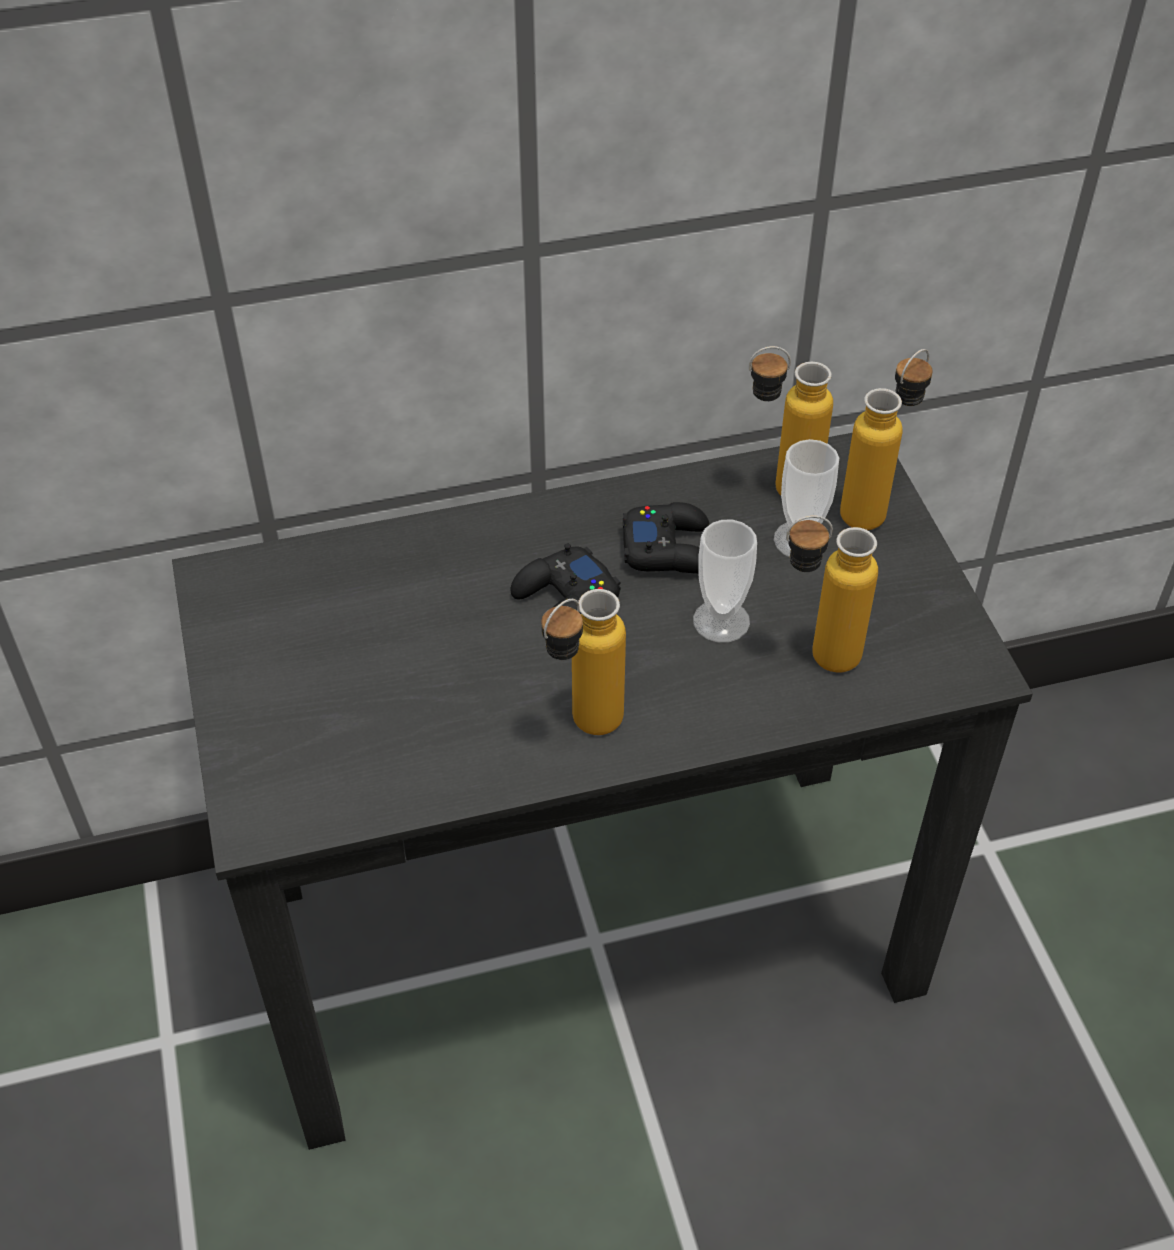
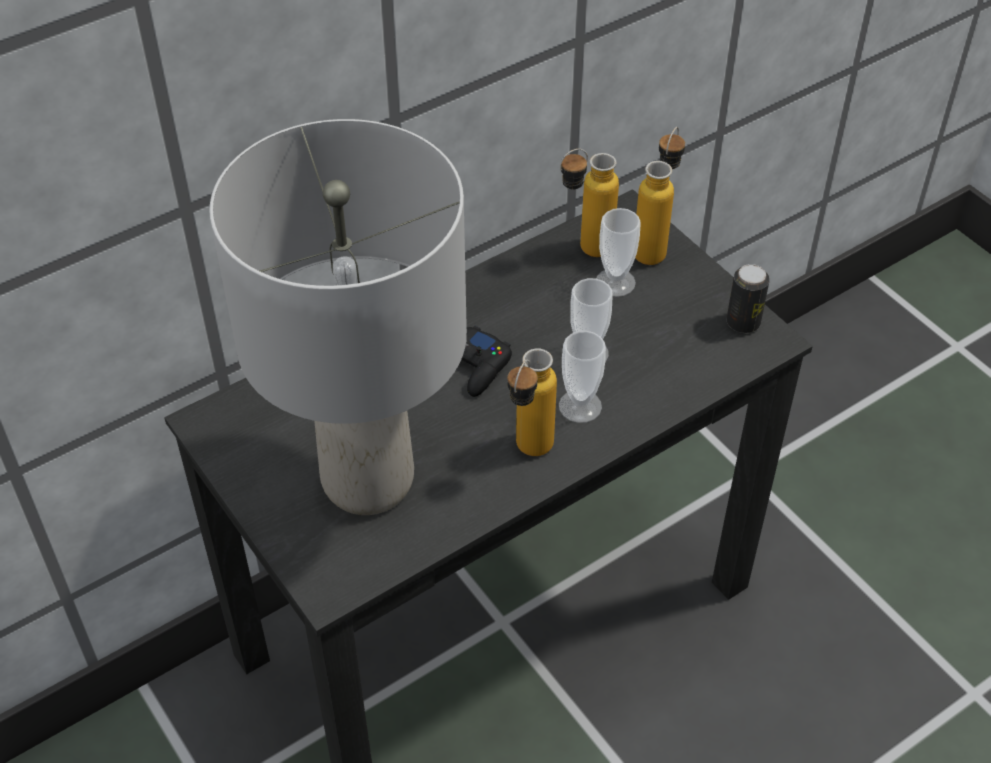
camera: 20 degrees left, 0 degrees up
black game controller [623,502,709,574] -> none
bottle [786,515,878,673] -> none
none -> grey table lamp [209,119,467,515]
none -> cup [559,331,606,423]
none -> can [726,264,770,333]

